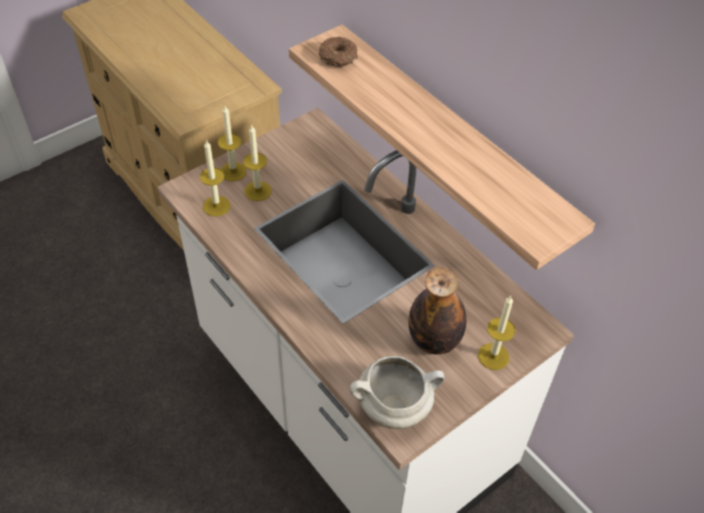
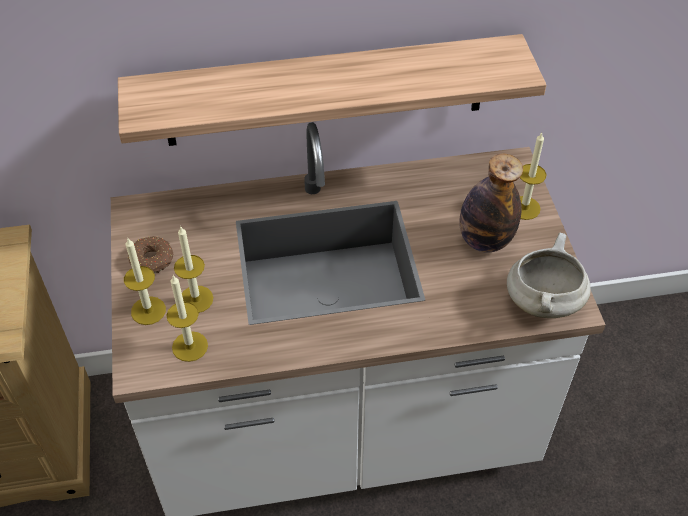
camera: 60 degrees left, 0 degrees up
donut [319,37,358,67] -> donut moved to [128,236,173,273]

